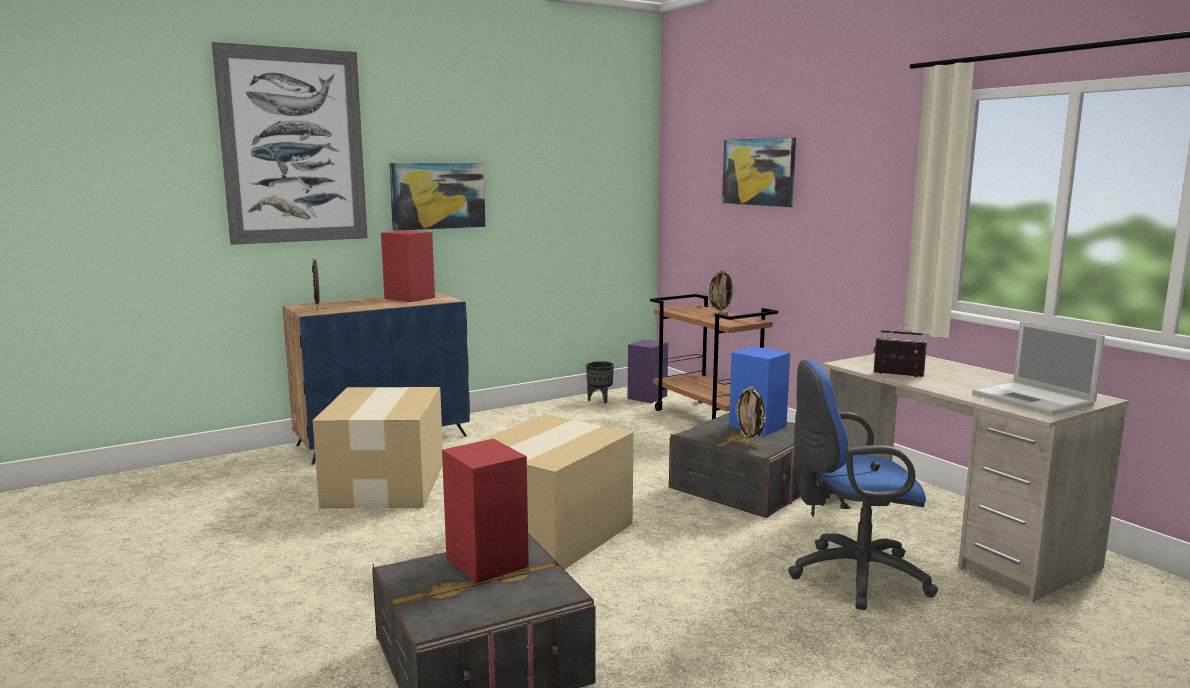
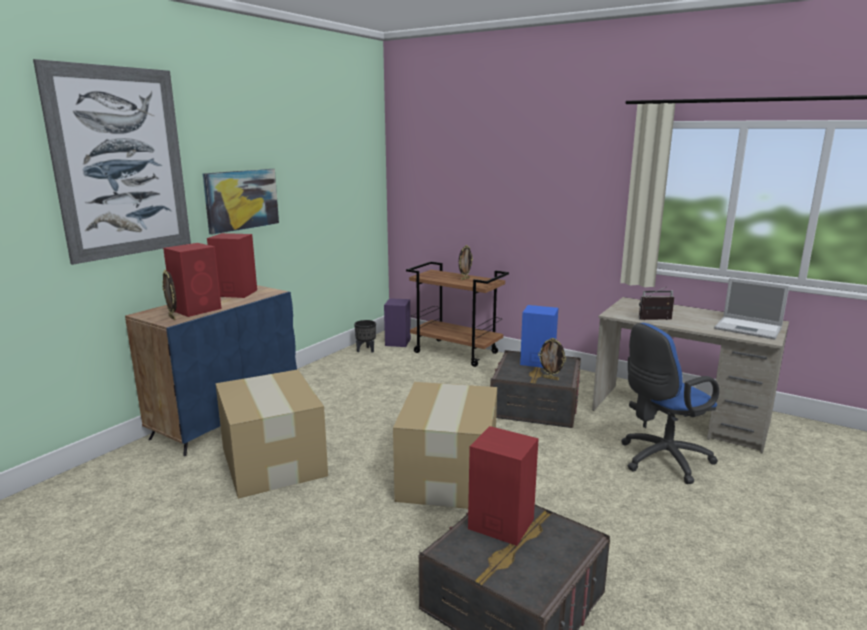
camera: 25 degrees left, 5 degrees up
picture [722,137,796,207] -> none
none -> red speaker [163,243,222,317]

